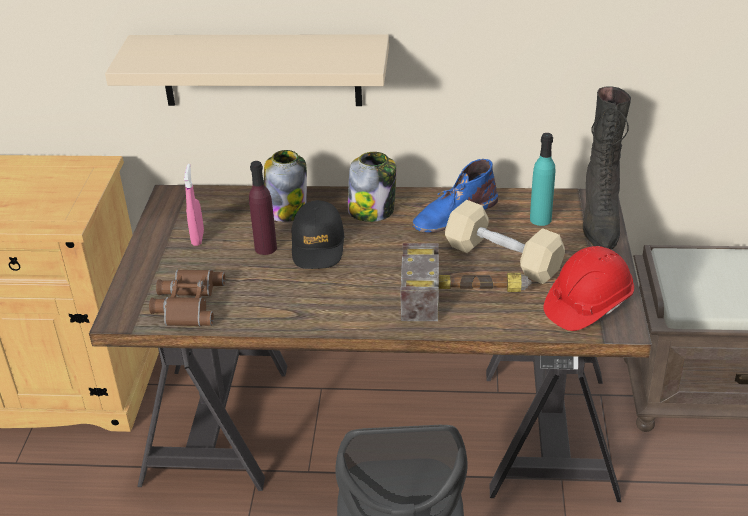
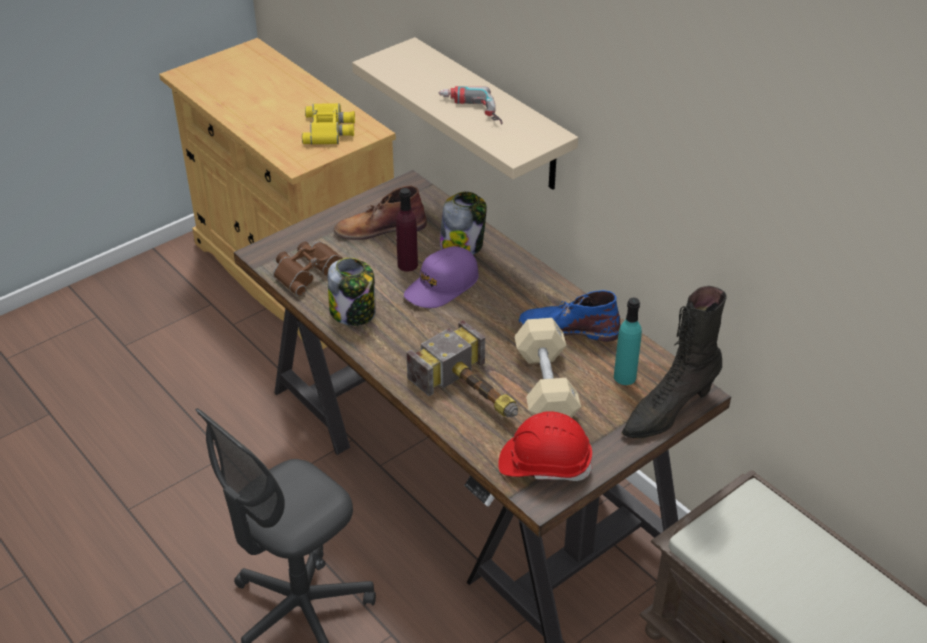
camera: 45 degrees right, 5 degrees up
pink spray bottle [184,164,204,246] -> brown boot [334,186,427,240]
black cap [292,200,344,269] -> purple cap [404,246,479,308]
jar [348,152,397,222] -> jar moved to [328,258,375,326]
none -> yellow binoculars [302,103,355,145]
none -> power drill [439,86,502,124]

